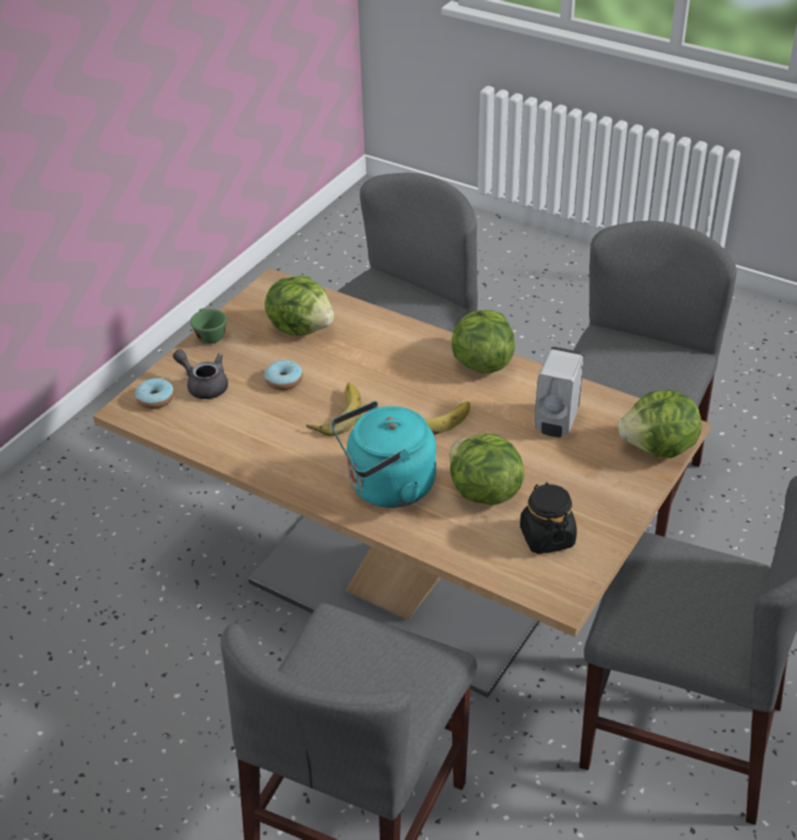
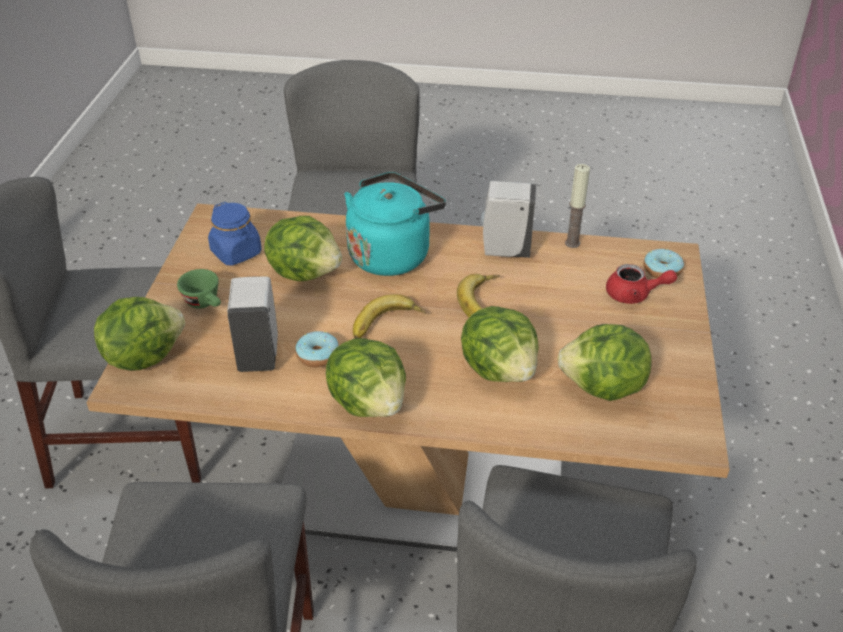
camera: 155 degrees right, 0 degrees up
grey teapot [173,349,228,399] -> red teapot [606,264,677,304]
green cup [190,308,227,344] -> green cup moved to [177,269,221,309]
donut [264,360,303,390] -> donut moved to [295,331,339,367]
black jar [520,482,577,554] -> blue jar [208,202,262,266]
none -> lettuce [461,306,538,382]
none -> white soap dispenser [481,181,536,258]
none -> candle [565,164,590,248]

